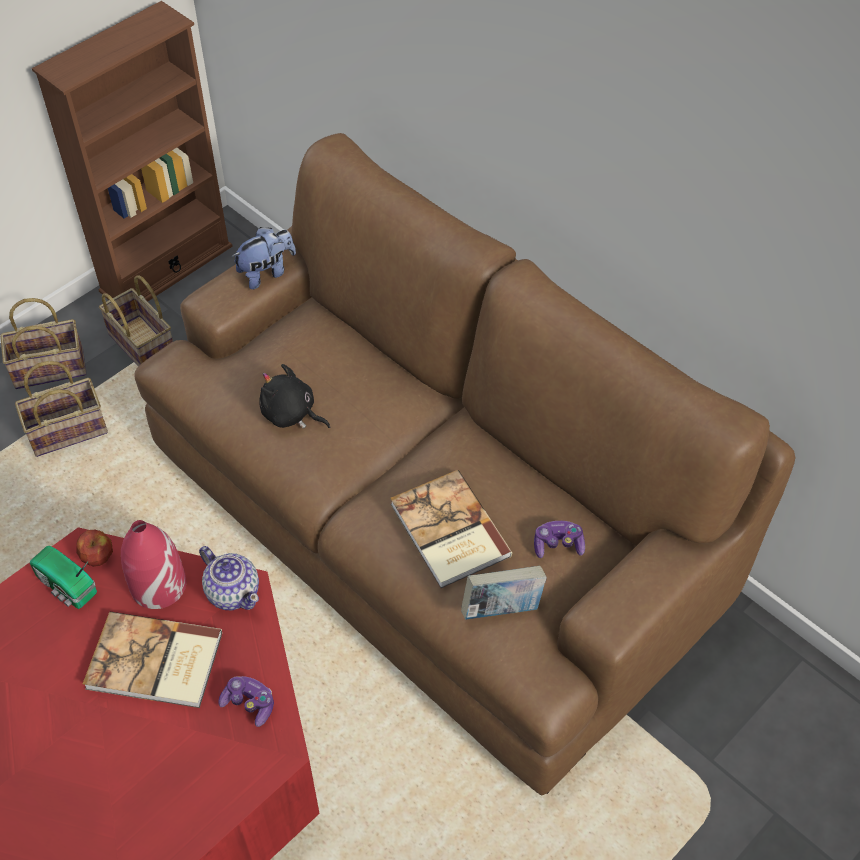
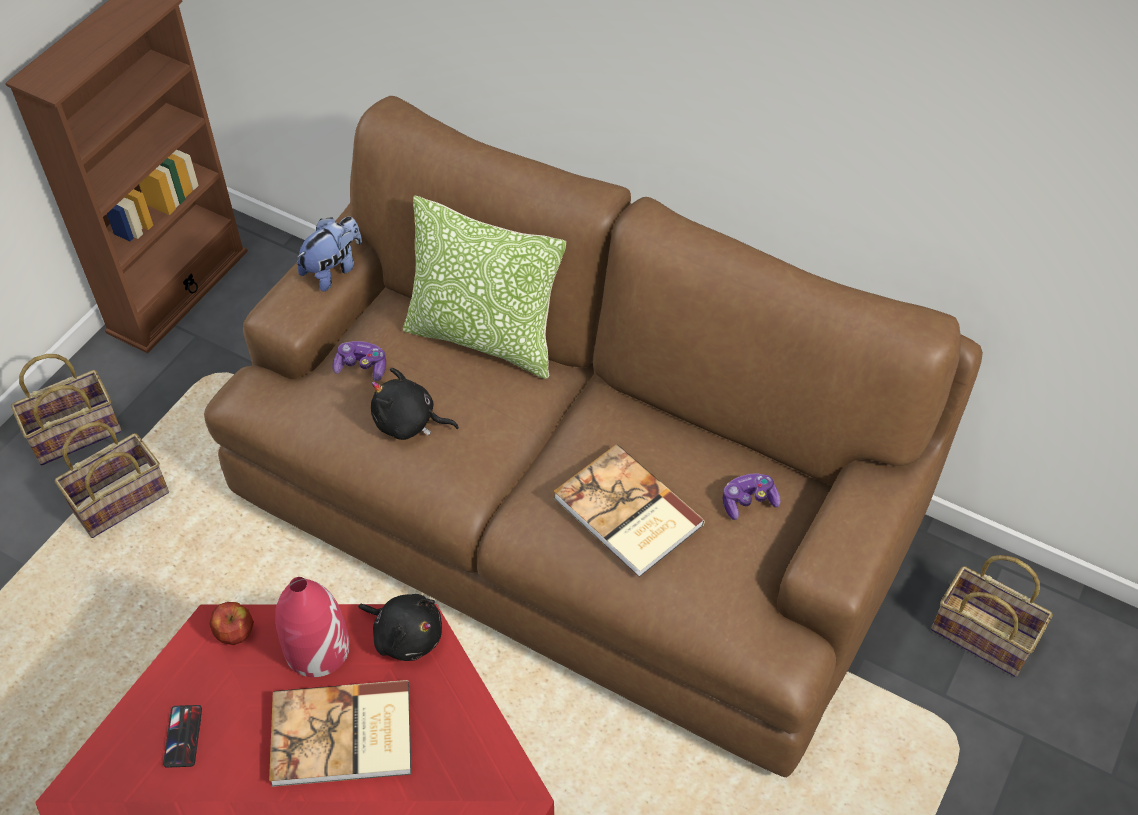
camera: 15 degrees left, 0 degrees up
radio [30,546,97,609] -> none
basket [99,275,173,367] -> basket moved to [931,555,1053,677]
teapot [199,546,259,610] -> black plush toy [358,594,442,661]
game controller [218,676,274,727] -> game controller moved to [333,341,386,381]
book [461,566,547,620] -> none
none -> phone [163,705,202,768]
none -> pillow [403,196,566,379]

